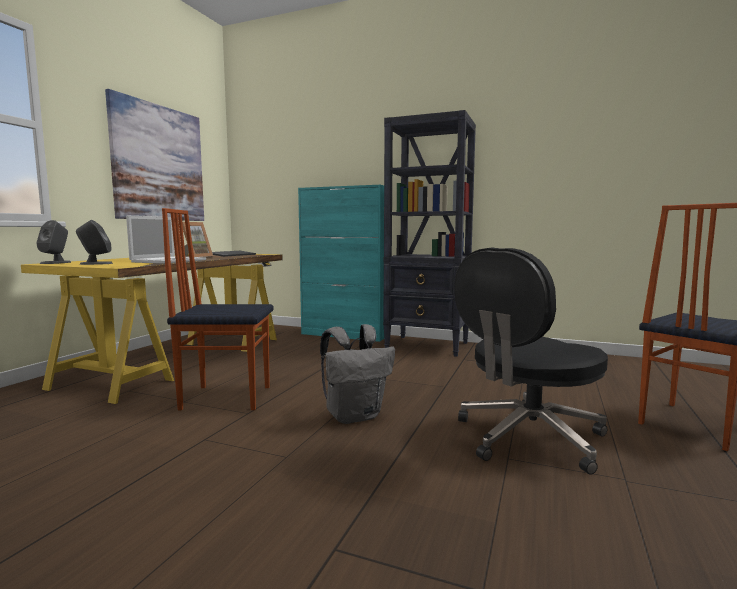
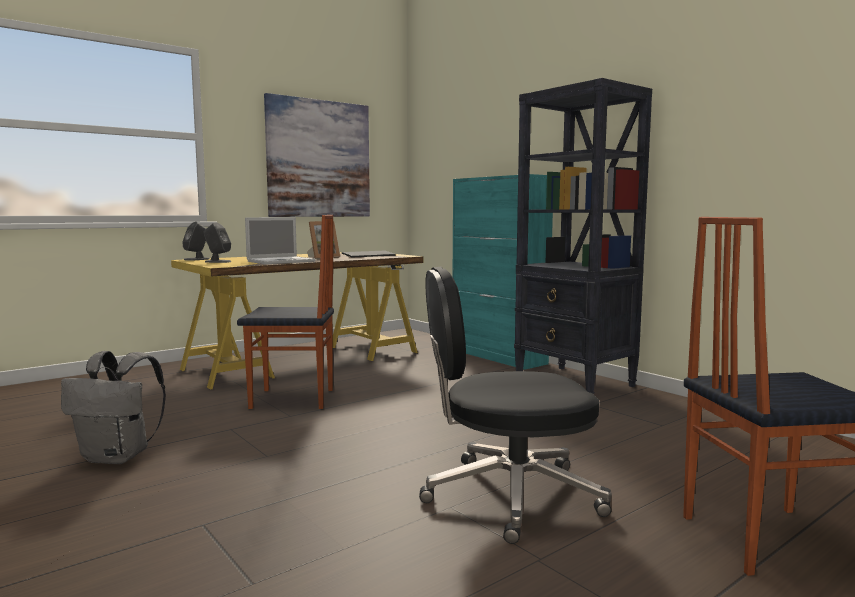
camera: 30 degrees right, 0 degrees up
chair [162,208,274,410] -> chair turned 150 degrees clockwise [237,215,334,409]
grey backpack [320,324,395,424] -> grey backpack moved to [61,351,166,464]

